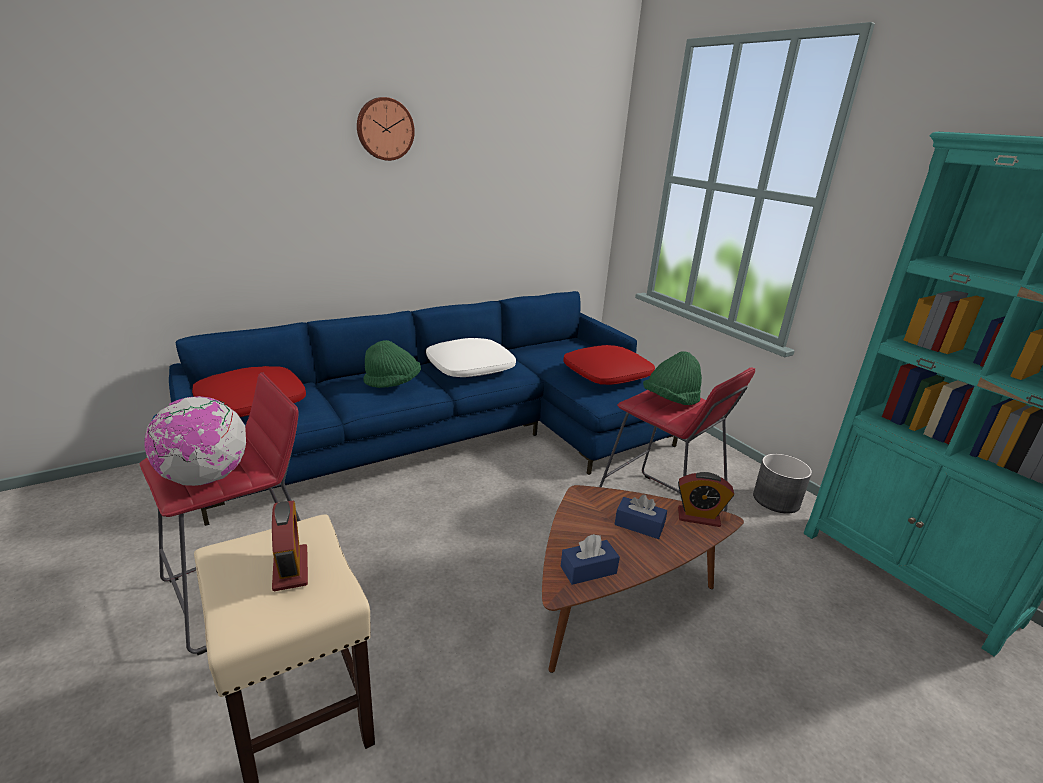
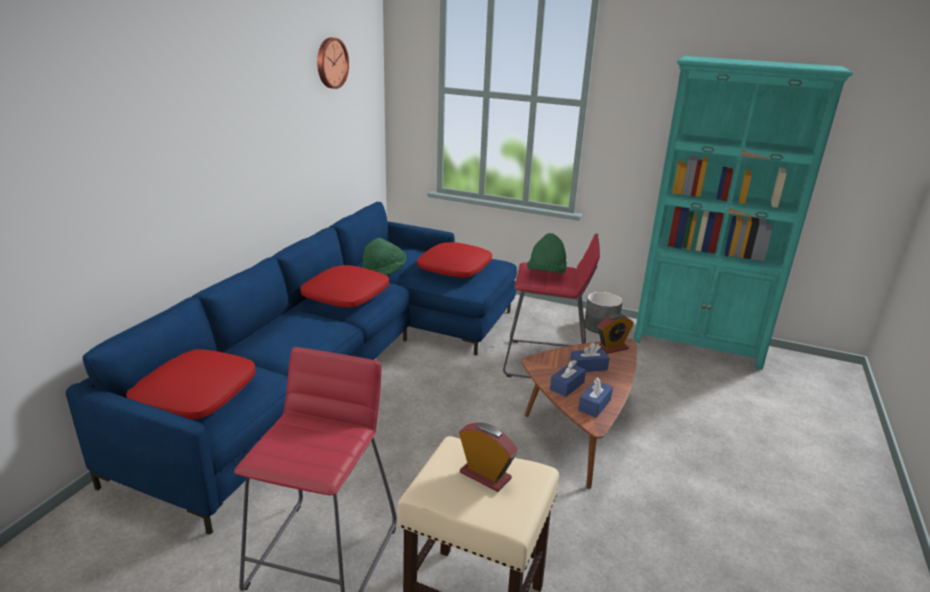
camera: 35 degrees left, 0 degrees up
globe [144,396,246,486] -> none
wall clock [357,97,415,161] -> wall clock moved to [317,38,349,89]
green hat [363,340,421,388] -> green hat moved to [363,238,406,275]
white pillow [426,338,516,377] -> red pillow [300,265,389,307]
none -> blue tissue box [550,360,586,397]

